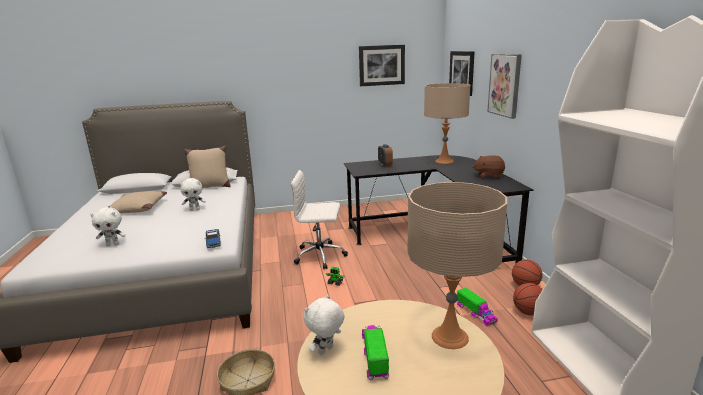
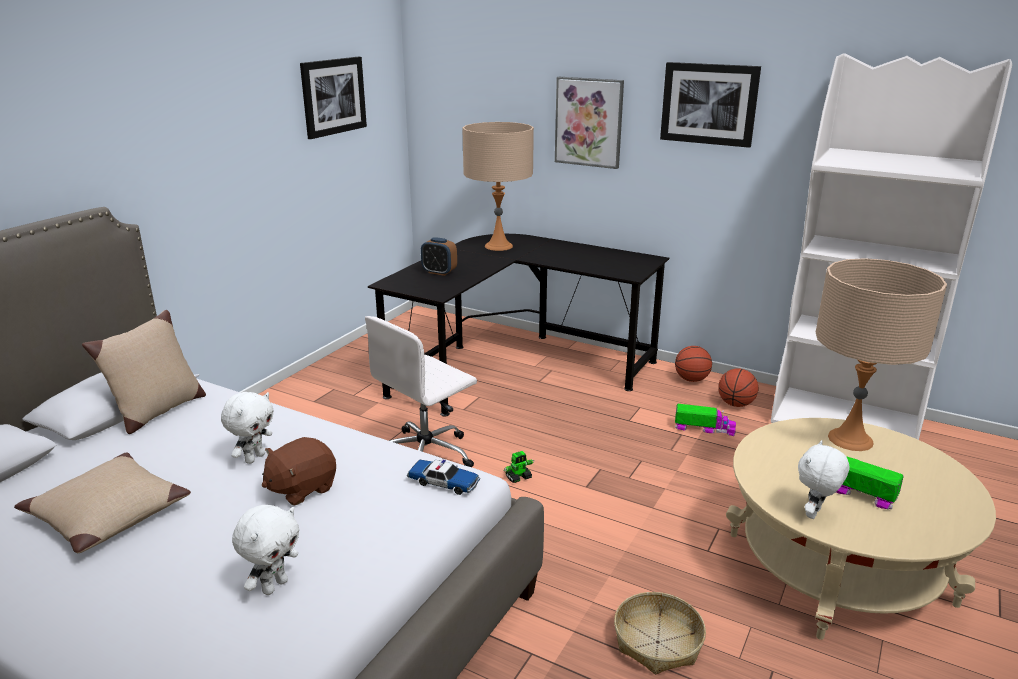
camera: 50 degrees left, 5 degrees up
white plush toy [304,294,345,356] -> white plush toy turned 45 degrees clockwise [798,440,849,519]
picture [449,51,475,96] -> picture moved to [660,62,761,148]
brown plush toy [473,155,505,178] -> brown plush toy moved to [262,437,336,506]

